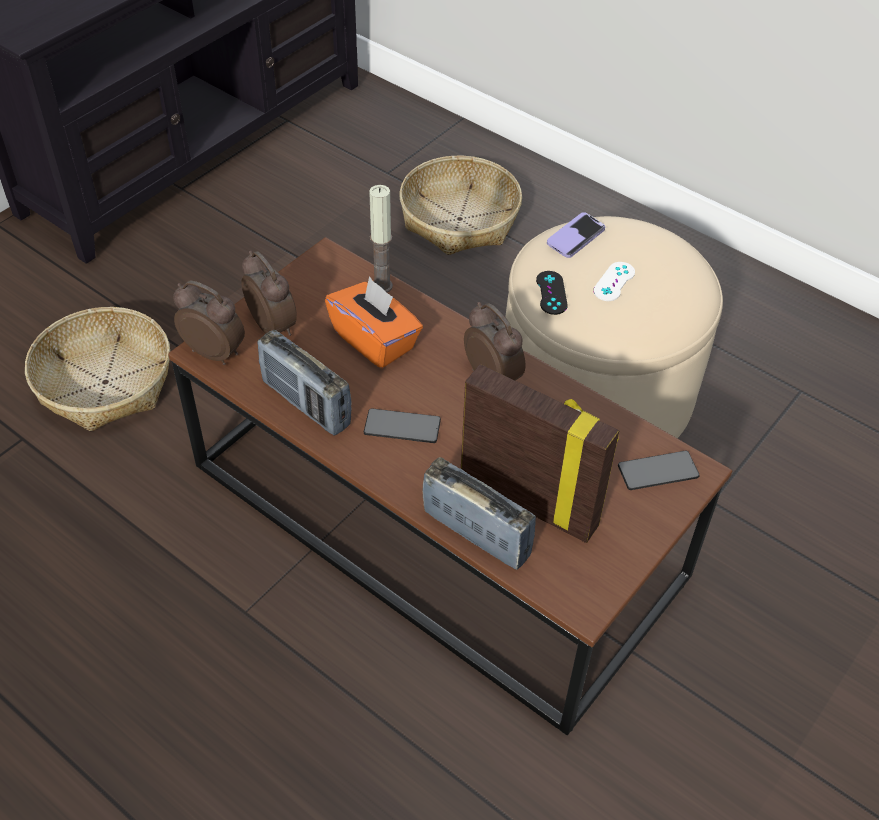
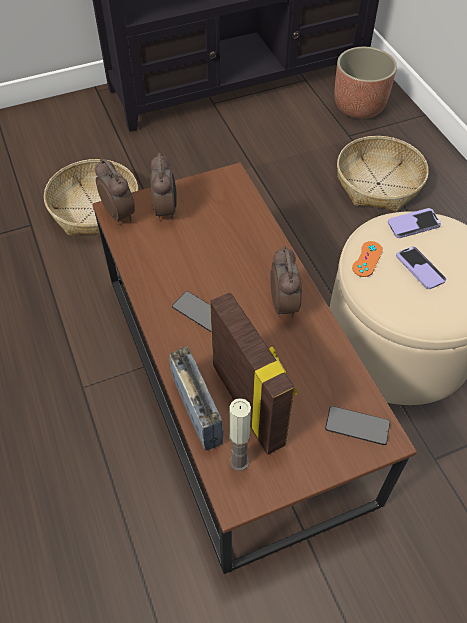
camera: 30 degrees right, 5 degrees up
radio [257,330,352,435] -> none
orange tissue box [325,276,423,368] -> none
candle [369,185,393,292] -> candle moved to [229,398,251,471]
black game controller [536,271,568,315] -> orange game controller [352,241,383,277]
white game controller [593,262,635,301] -> phone [396,246,446,289]
none -> planter [335,47,397,119]

